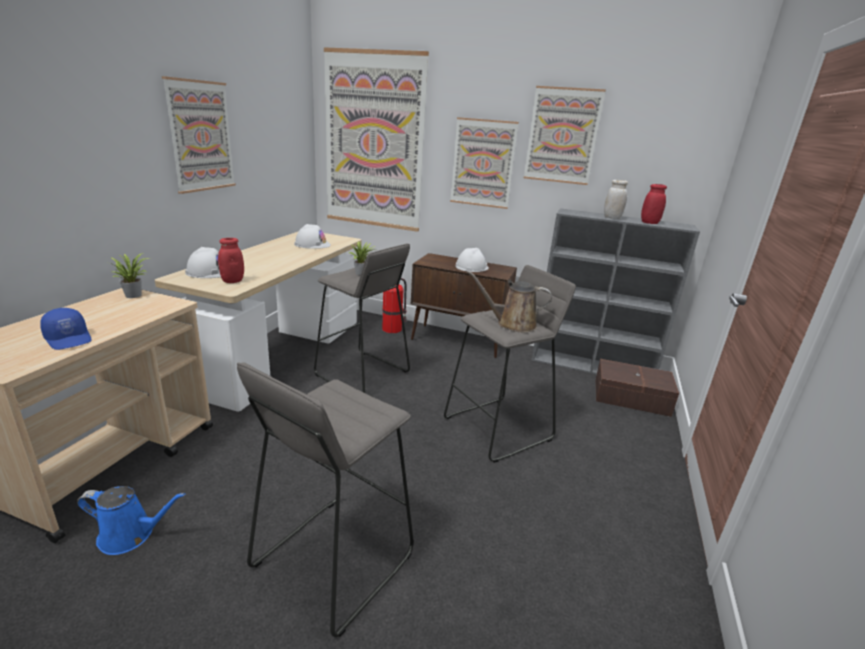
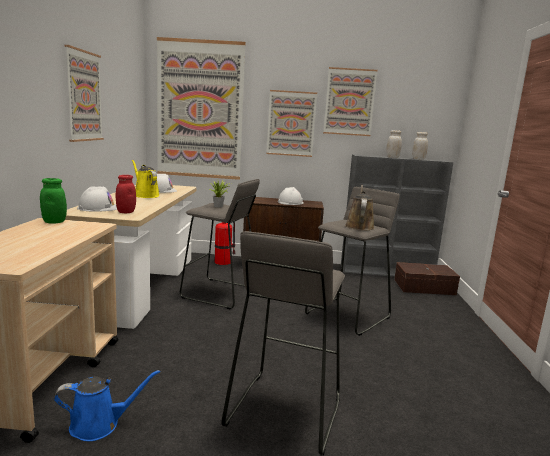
camera: 15 degrees left, 10 degrees down
blue cap [40,308,91,350] -> none
potted plant [110,253,149,298] -> green jar [40,178,67,223]
brown watering can [467,271,552,332] -> brown watering can turned 105 degrees clockwise [345,185,375,231]
red jar [641,184,667,224] -> white jar [412,132,428,160]
none -> yellow watering can [132,160,160,198]

